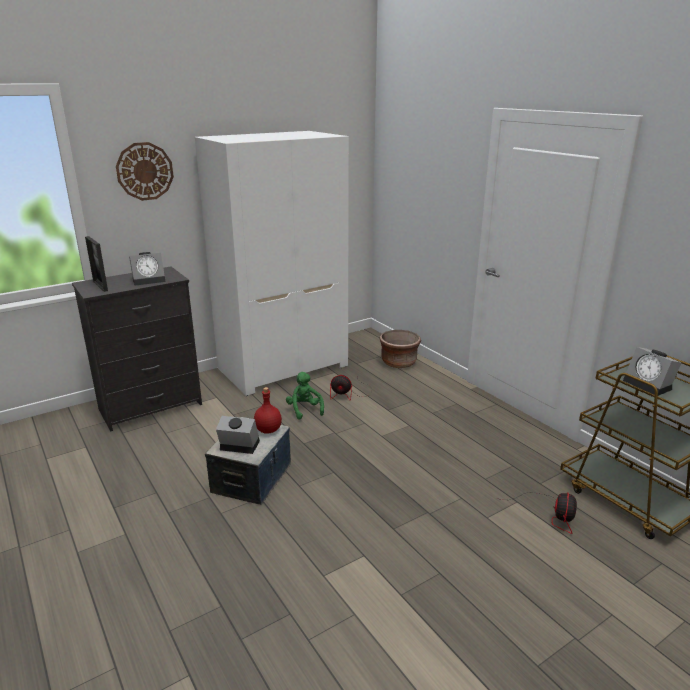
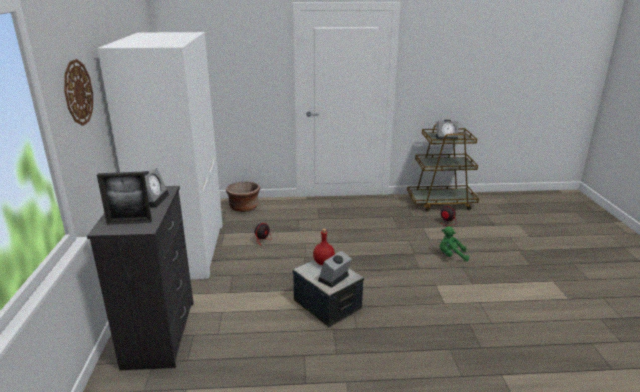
camera: 60 degrees left, 0 degrees up
green plush toy [286,372,324,420] -> green plush toy moved to [440,226,469,261]

